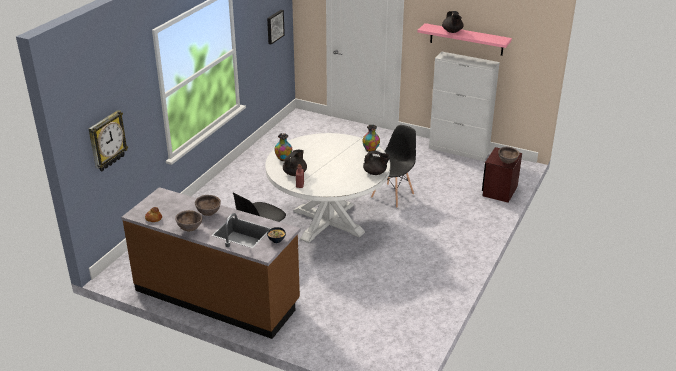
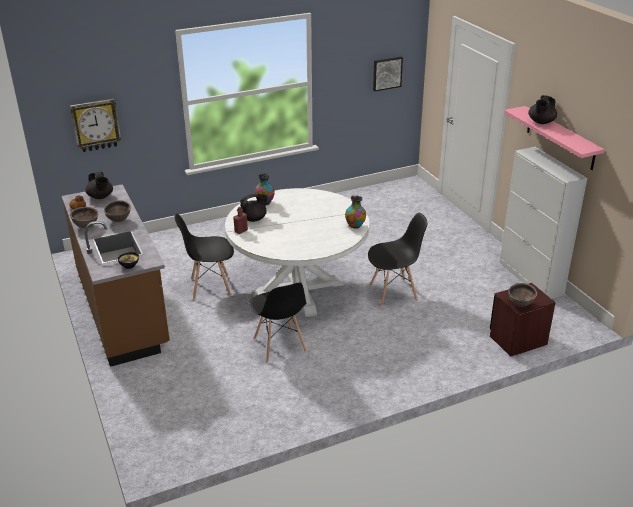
camera: 40 degrees right, 0 degrees up
black teapot [363,151,390,175] -> black teapot moved to [85,172,113,199]
none -> black chair [249,283,307,363]

